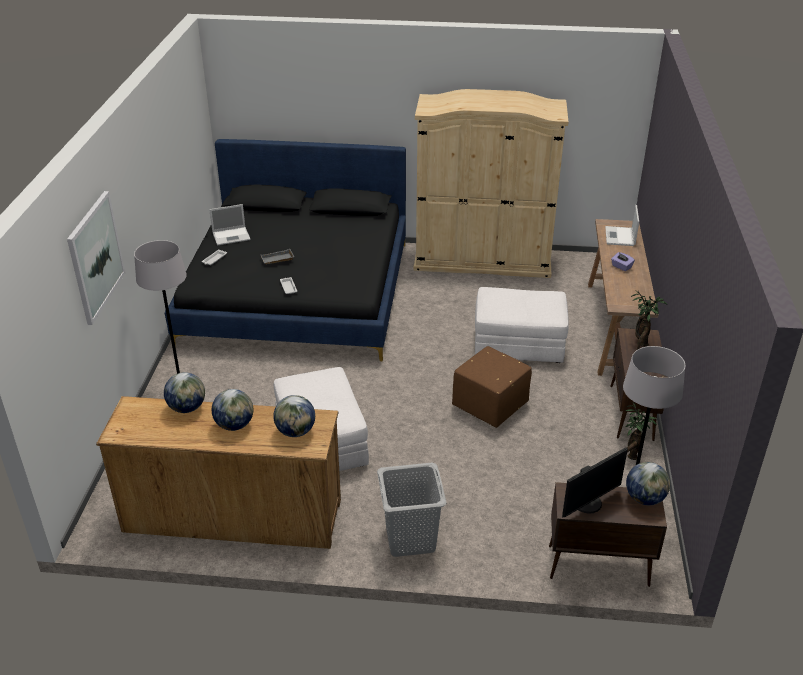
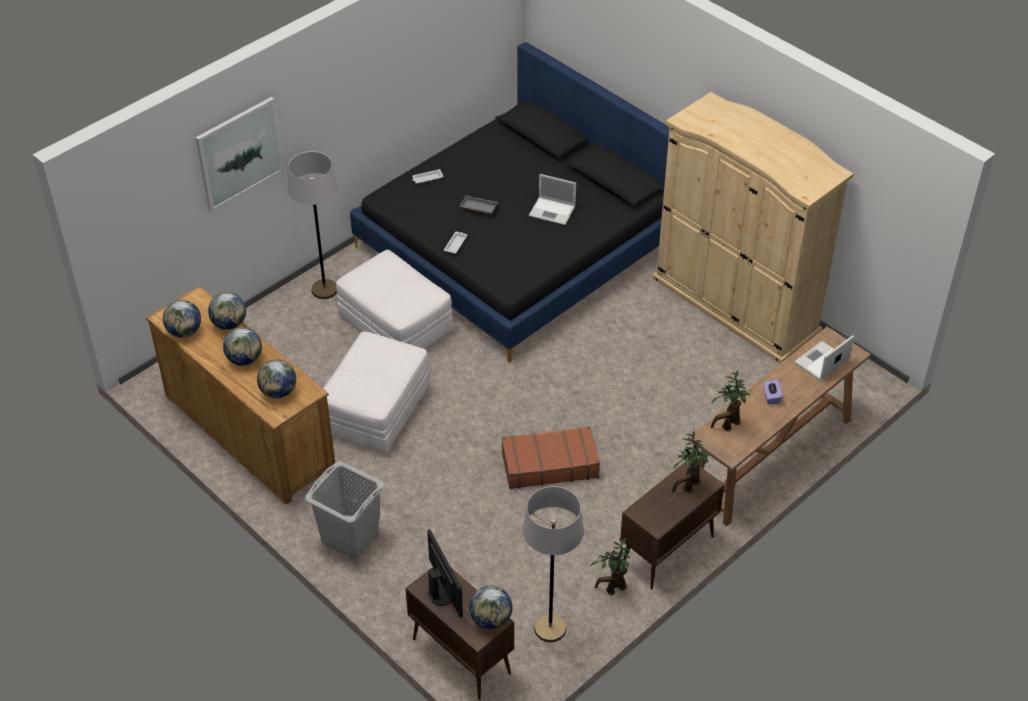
camera: 40 degrees right, 10 degrees up
laptop [209,204,251,246] -> laptop moved to [529,174,576,225]
brown ottoman [452,346,532,428] -> brown suitcase [502,426,600,489]
white ottoman [475,287,569,363] -> white ottoman moved to [336,250,453,349]
monitor [562,448,628,518] -> monitor turned 120 degrees counterclockwise [427,529,463,618]
none -> globe [163,300,201,338]
none -> potted plant [711,370,750,432]

